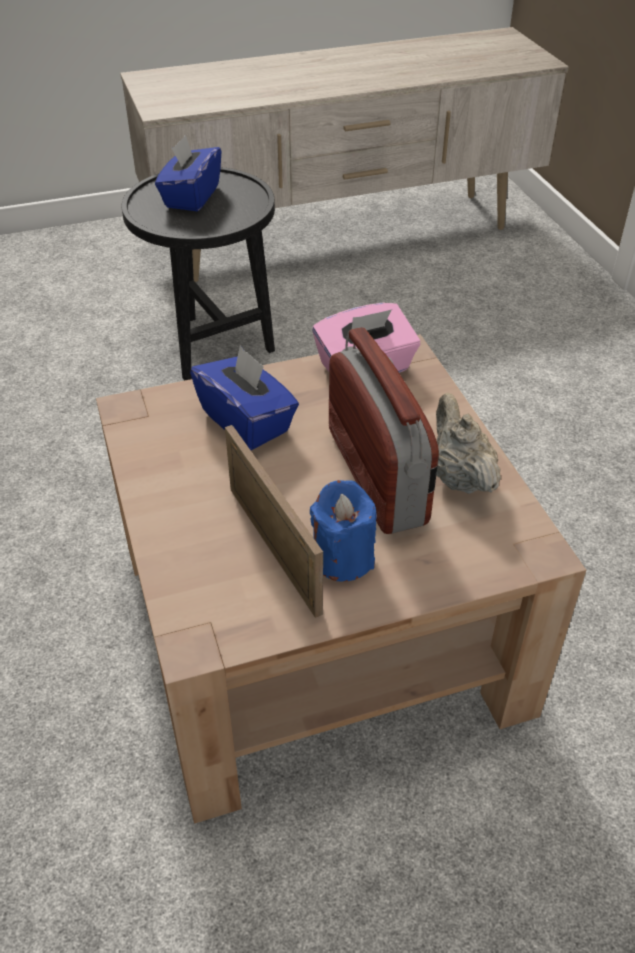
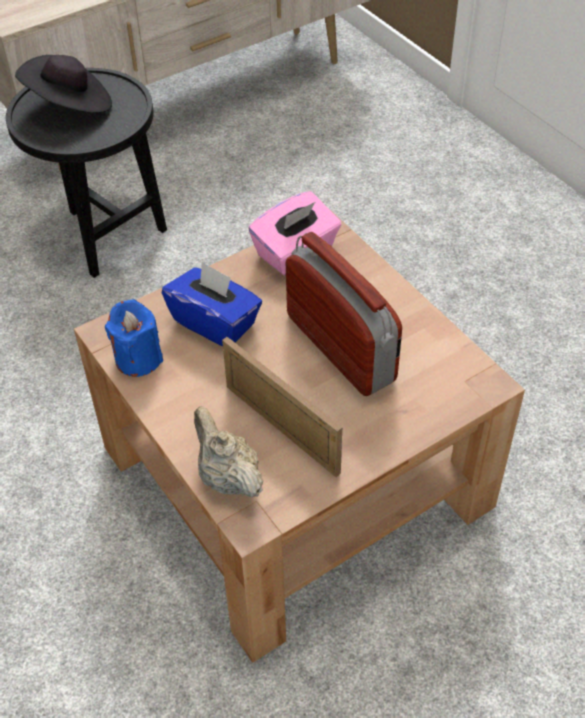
camera: 15 degrees left, 5 degrees up
blue tissue box [155,135,221,211] -> black hat [15,55,112,113]
blue candle [310,480,377,582] -> blue candle moved to [105,299,163,377]
beige teapot [436,393,501,494] -> beige teapot moved to [194,406,263,497]

